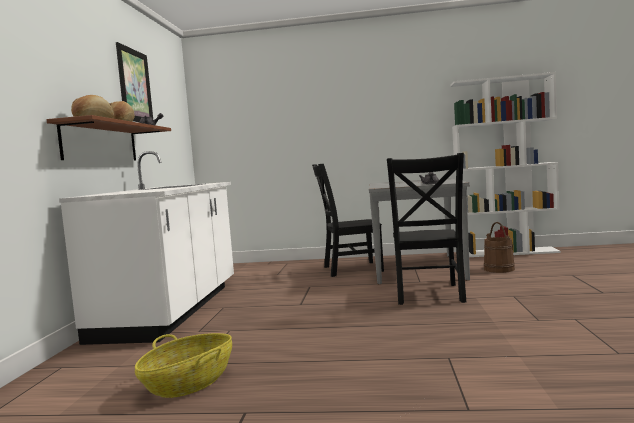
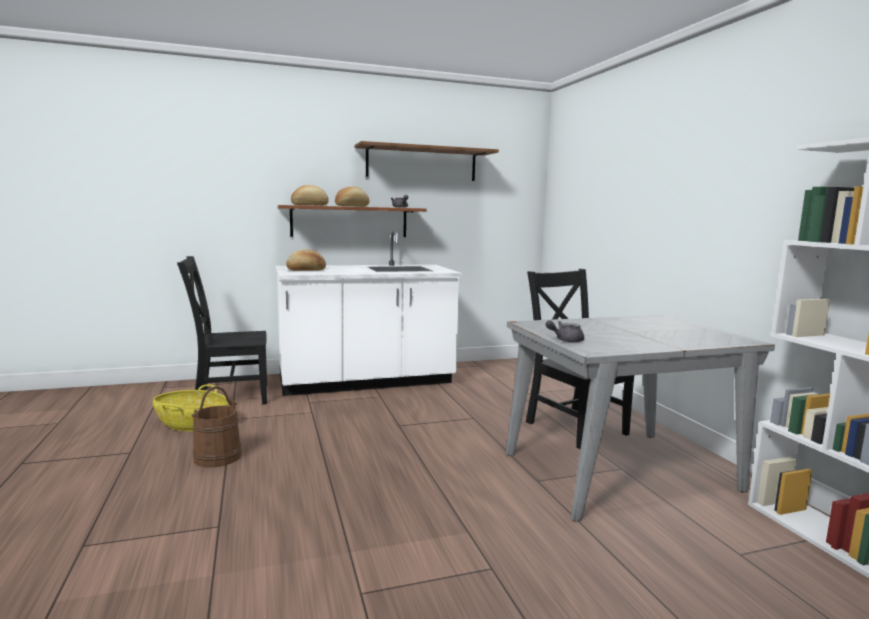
camera: 65 degrees right, 5 degrees up
picture [116,42,153,122] -> brown shelf [355,141,499,181]
black chair [387,153,466,305] -> black chair moved to [177,256,267,404]
brown bucket [484,222,515,273] -> brown bucket moved to [192,386,241,468]
none -> bread [286,249,326,271]

